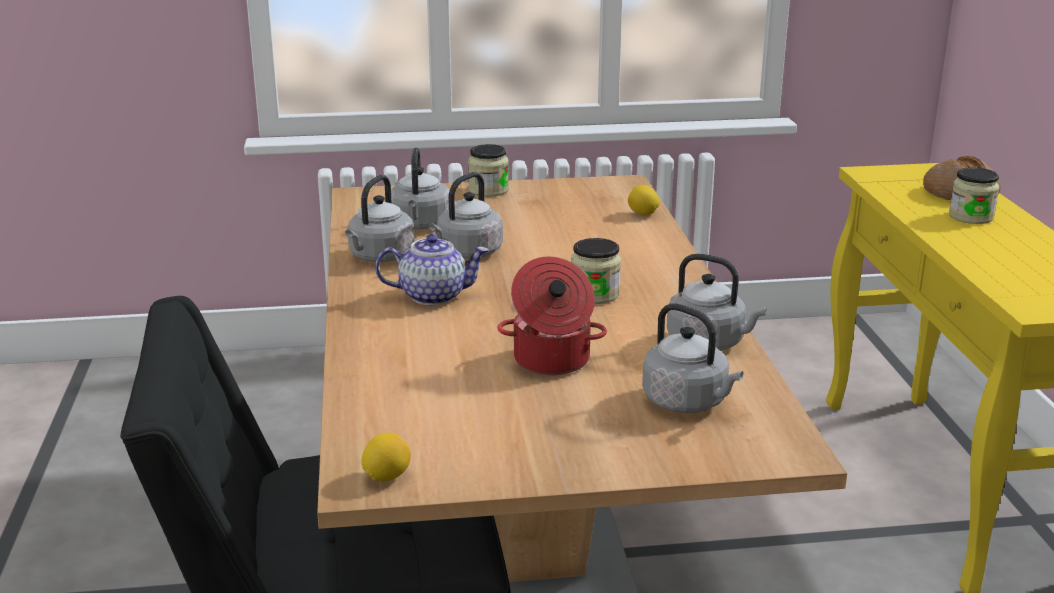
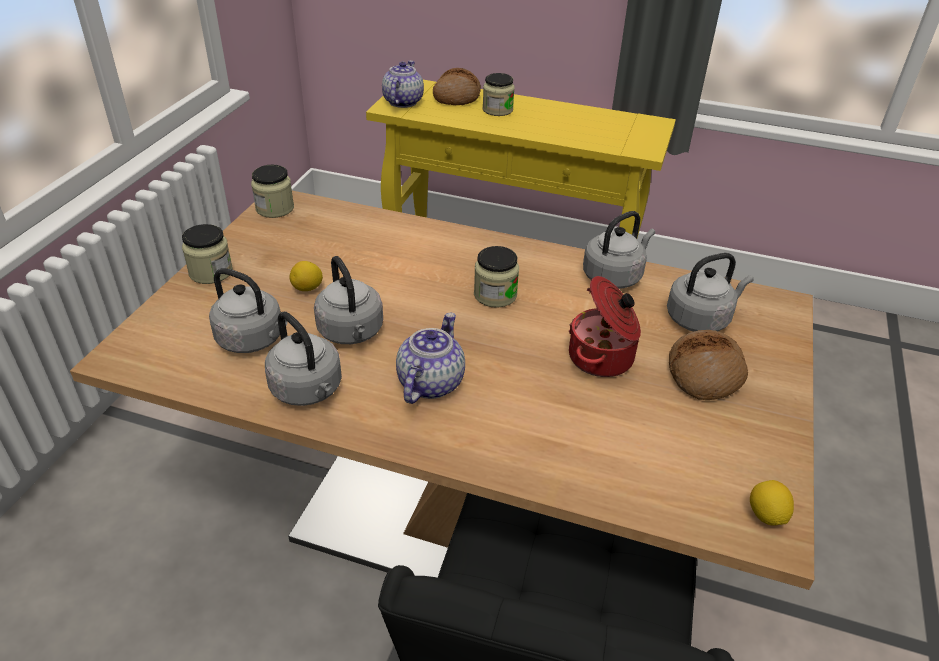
camera: 65 degrees left, 15 degrees up
lemon [628,185,660,215] -> lemon moved to [289,261,323,291]
none -> jar [251,165,294,218]
none -> teapot [382,61,424,108]
none -> bread [669,330,748,400]

